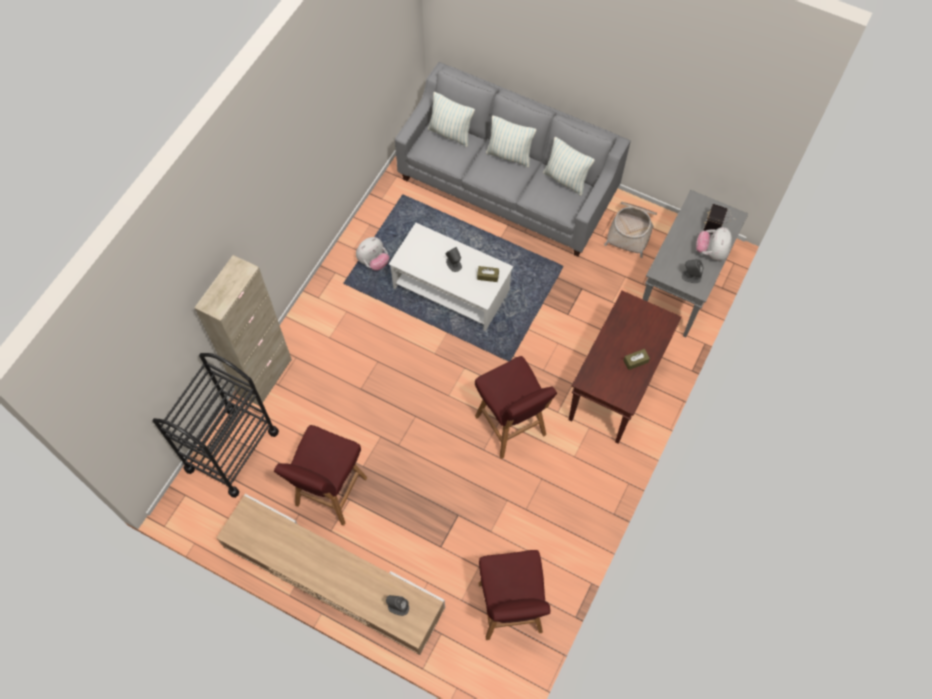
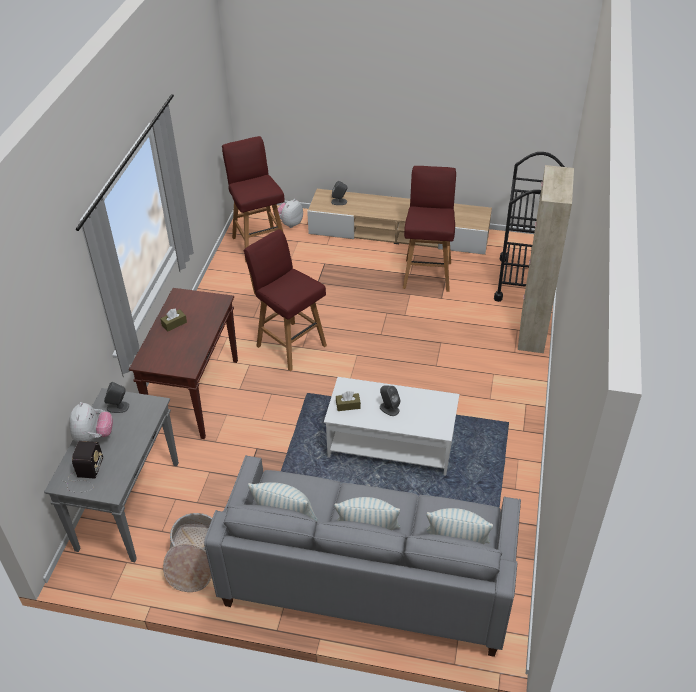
camera: 165 degrees right, 20 degrees down
plush toy [356,237,389,271] -> plush toy moved to [273,199,303,228]

